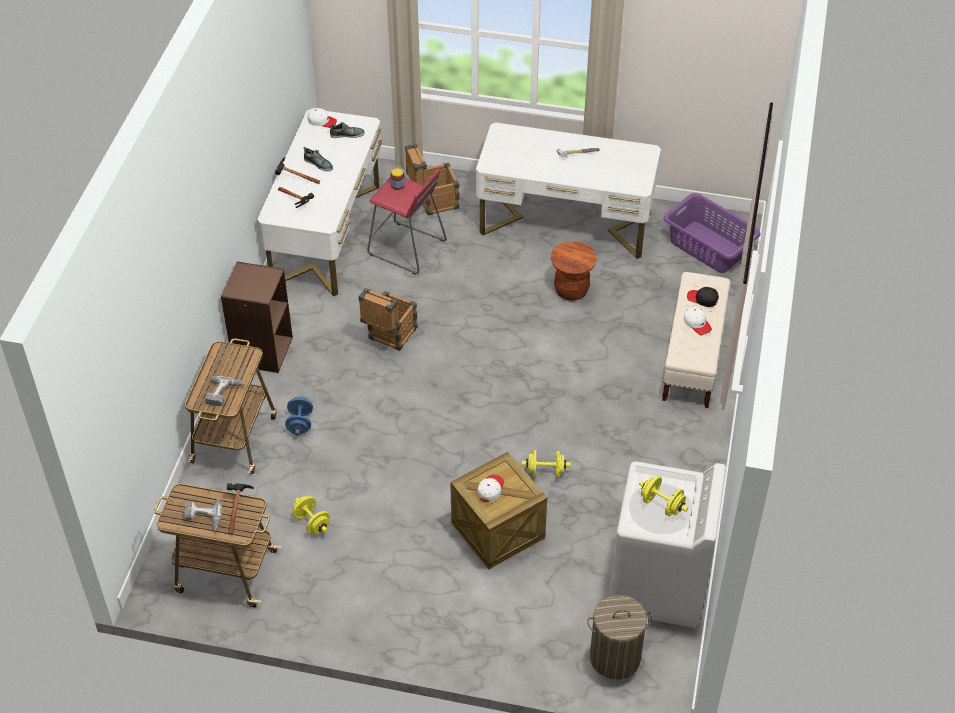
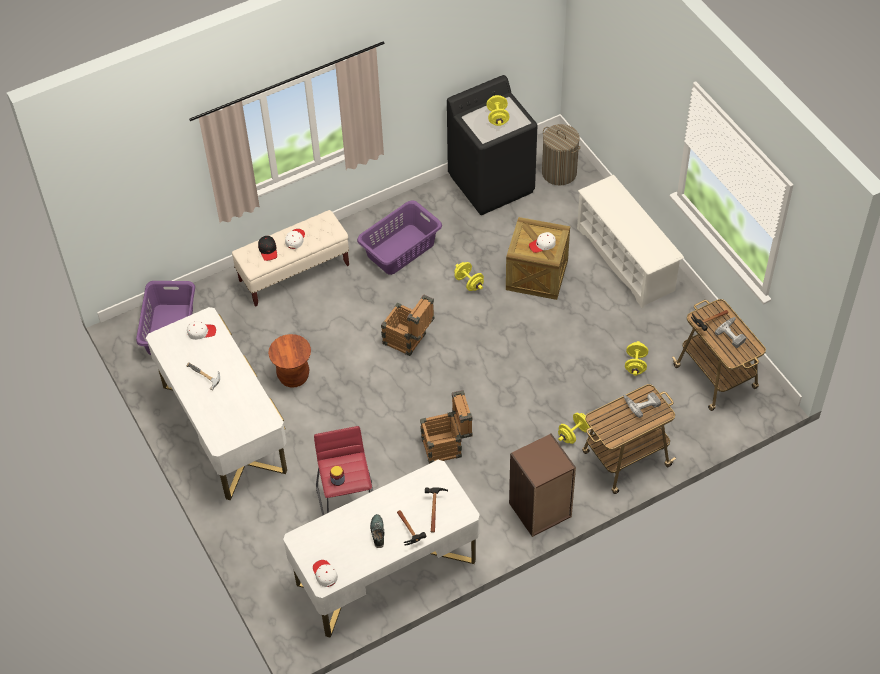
camera: 130 degrees left, 5 degrees up
blue dumbbell [285,396,313,435] -> yellow dumbbell [558,413,590,444]
shoe [329,122,365,138] -> none
crate [405,143,460,216] -> crate moved to [381,294,434,356]
white washing machine [610,461,726,628] -> black washing machine [447,75,537,215]
none -> white cap [187,321,216,340]
none -> purple laundry basket [357,201,442,275]
none -> white shoe rack [577,175,684,308]

